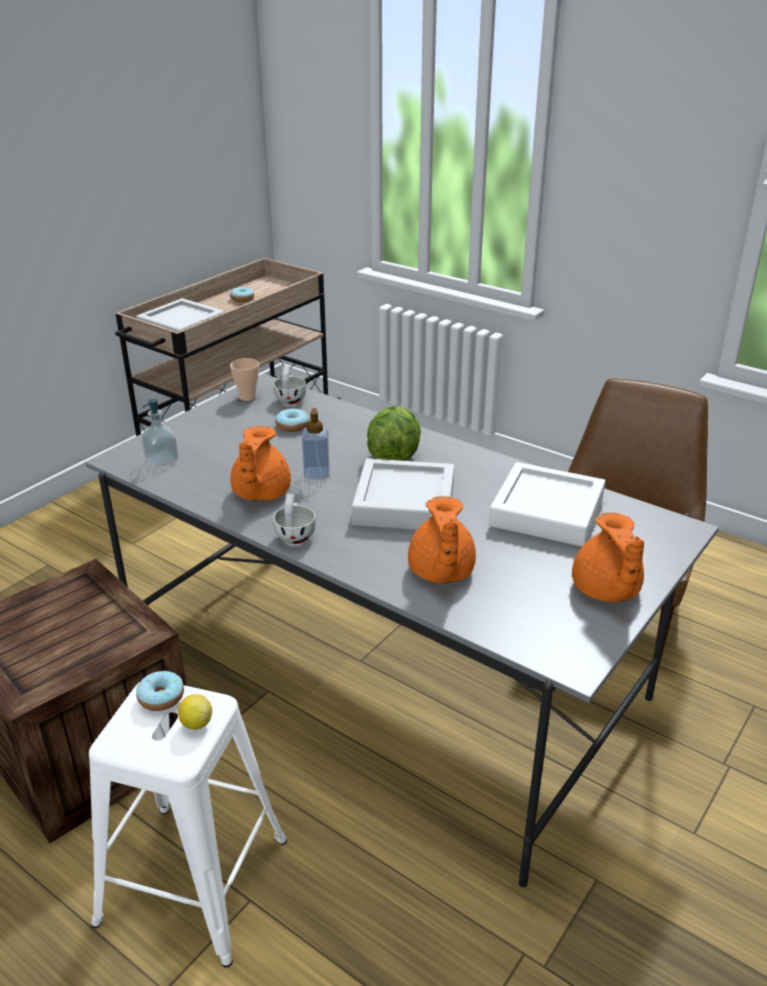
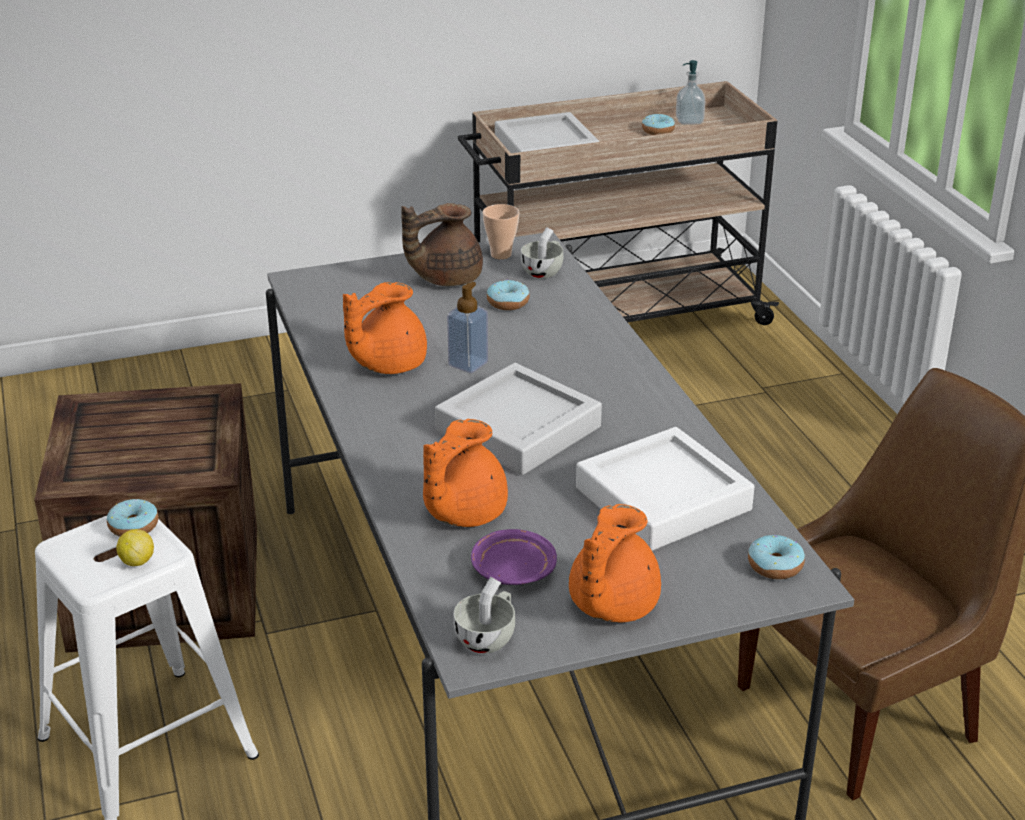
camera: 35 degrees right, 0 degrees up
soap dispenser [142,399,178,467] -> soap dispenser moved to [676,60,705,125]
white cup [273,493,316,544] -> white cup moved to [453,577,515,653]
lettuce [367,406,421,461] -> none
none -> brown teapot [401,203,483,286]
none -> purple plate [471,529,557,585]
none -> donut [748,535,805,579]

